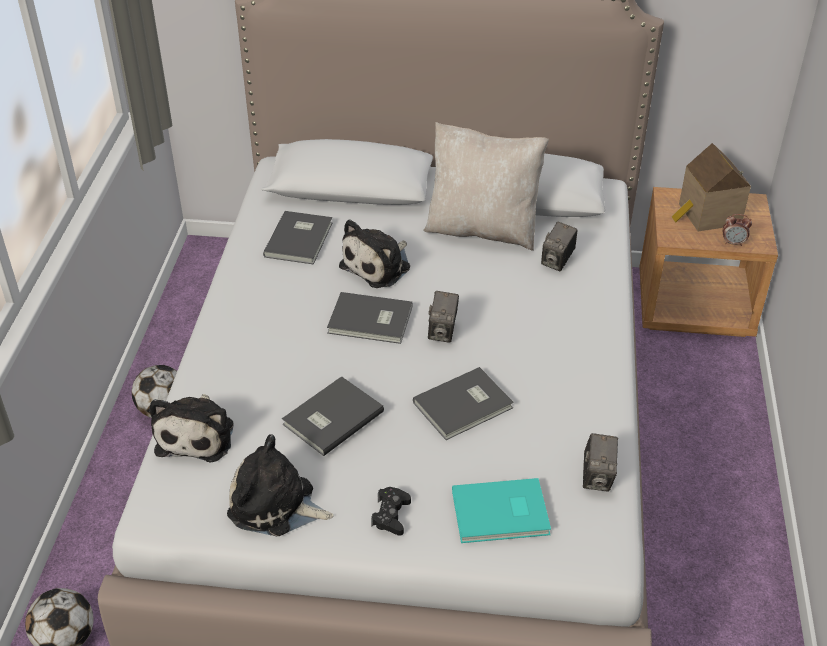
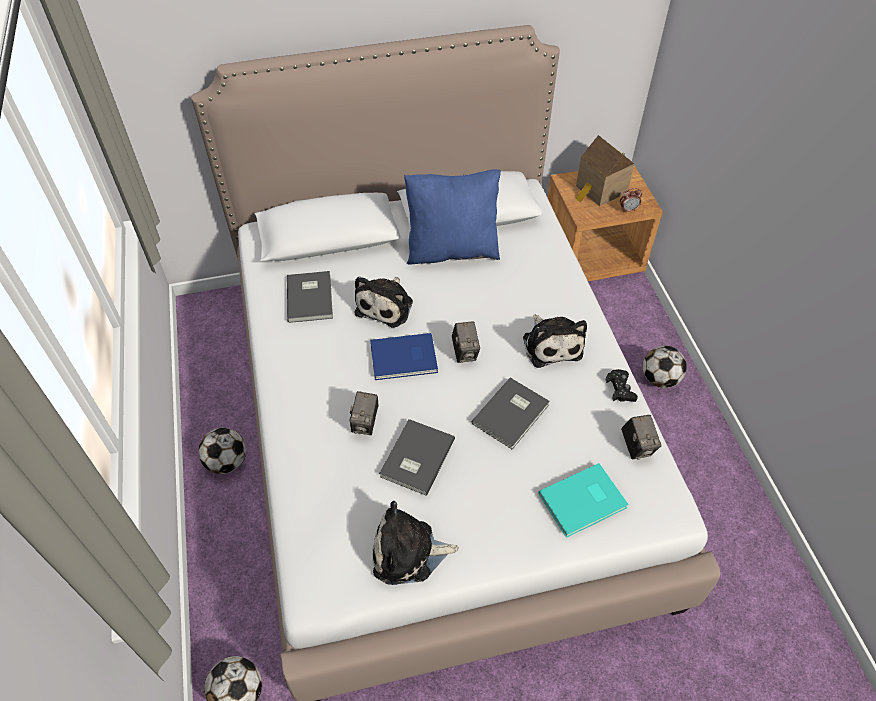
camera: 20 degrees left, 10 degrees up
plush toy [149,394,234,462] -> plush toy moved to [523,314,587,368]
grey book [327,292,413,344] -> blue book [370,333,438,380]
black game controller [371,487,411,535] -> black game controller moved to [606,369,638,402]
beige pillow [423,122,549,251] -> blue pillow [404,169,501,265]
camera [541,222,577,271] -> camera moved to [350,391,378,435]
none -> football [643,346,687,388]

